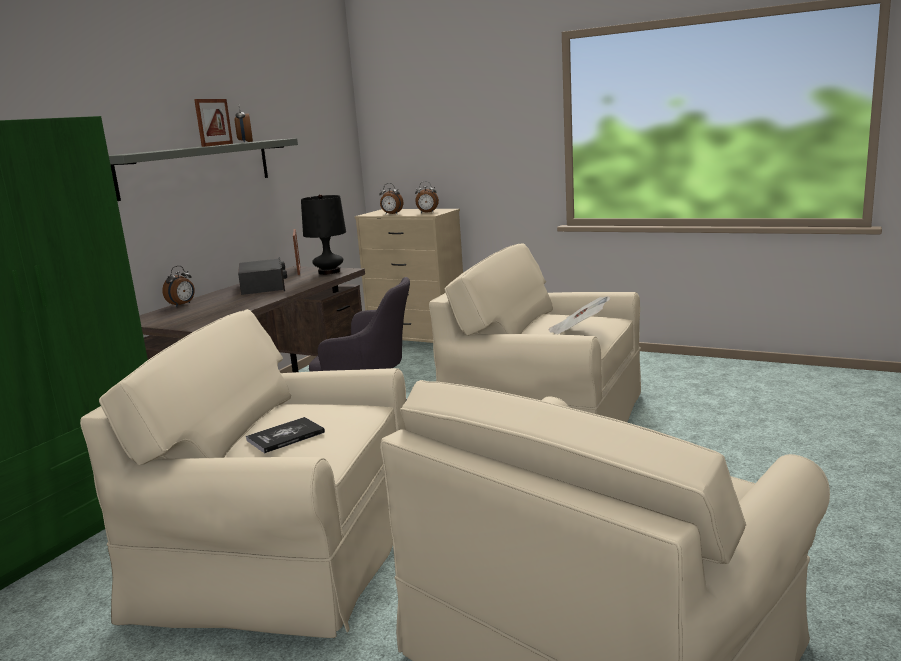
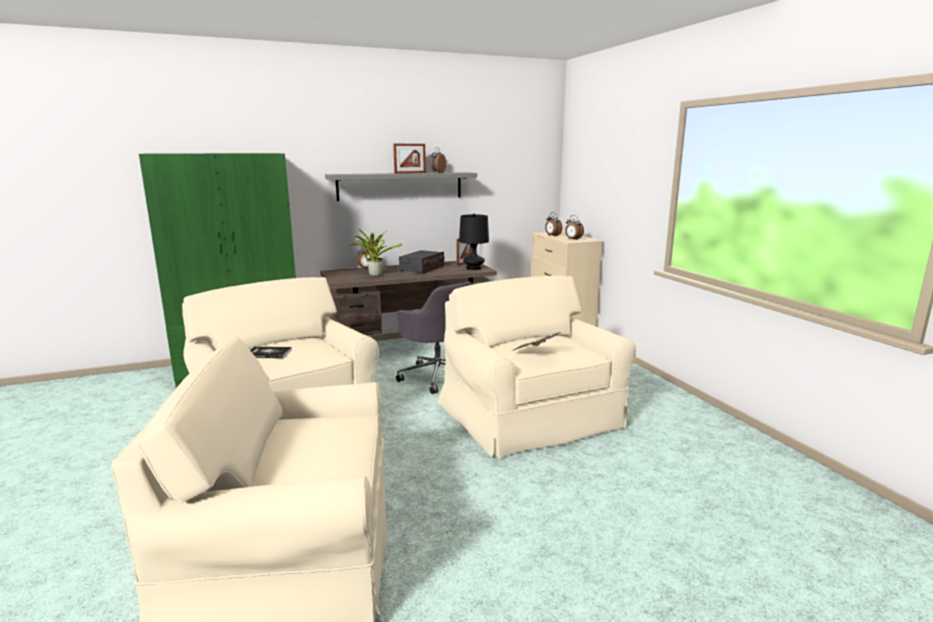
camera: 40 degrees right, 0 degrees up
none -> potted plant [351,229,402,276]

